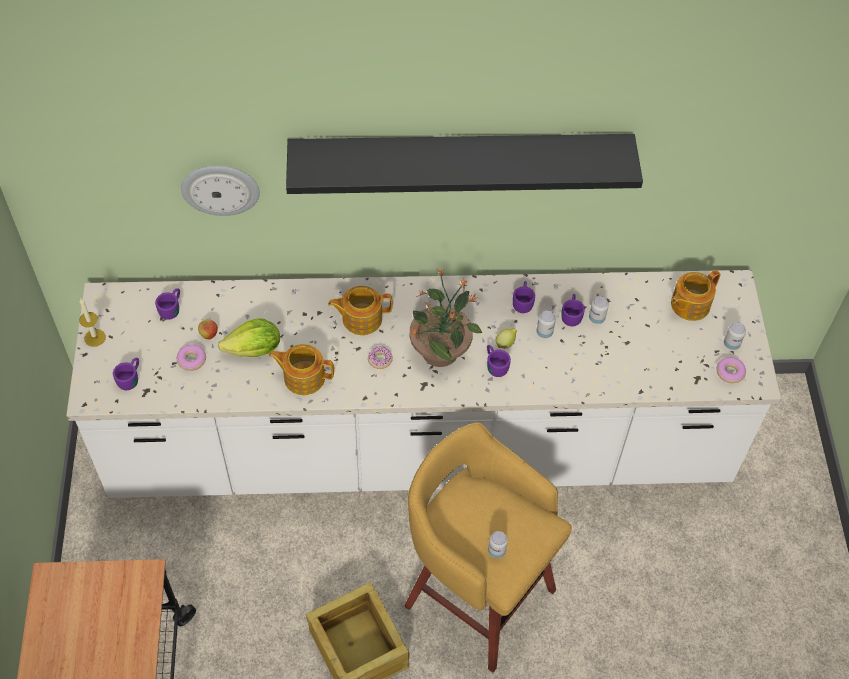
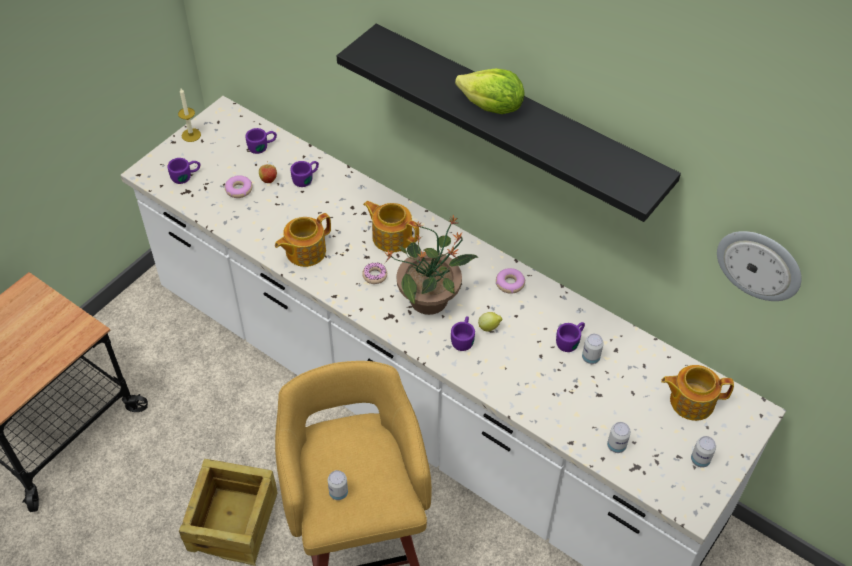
camera: 40 degrees right, 5 degrees down
wall clock [181,166,260,216] -> wall clock moved to [717,231,802,301]
lettuce [218,318,280,357] -> lettuce moved to [455,68,525,114]
teapot [269,344,334,395] -> teapot turned 90 degrees counterclockwise [275,213,331,267]
purple mug [513,281,535,313] -> purple mug moved to [290,161,319,187]
can [537,310,556,338] -> can moved to [607,422,631,453]
donut [717,357,746,383] -> donut moved to [496,268,525,294]

